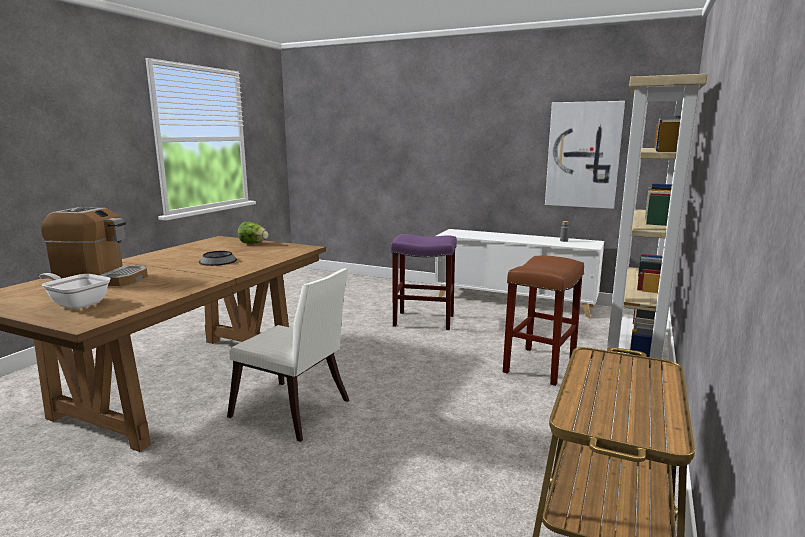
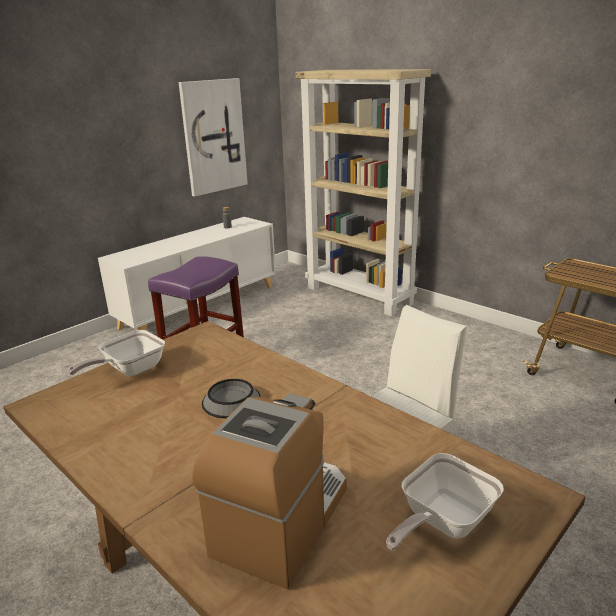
camera: 70 degrees left, 10 degrees up
lettuce [237,222,269,244] -> frying pan [68,330,165,377]
brown stool [503,256,584,386] -> none

